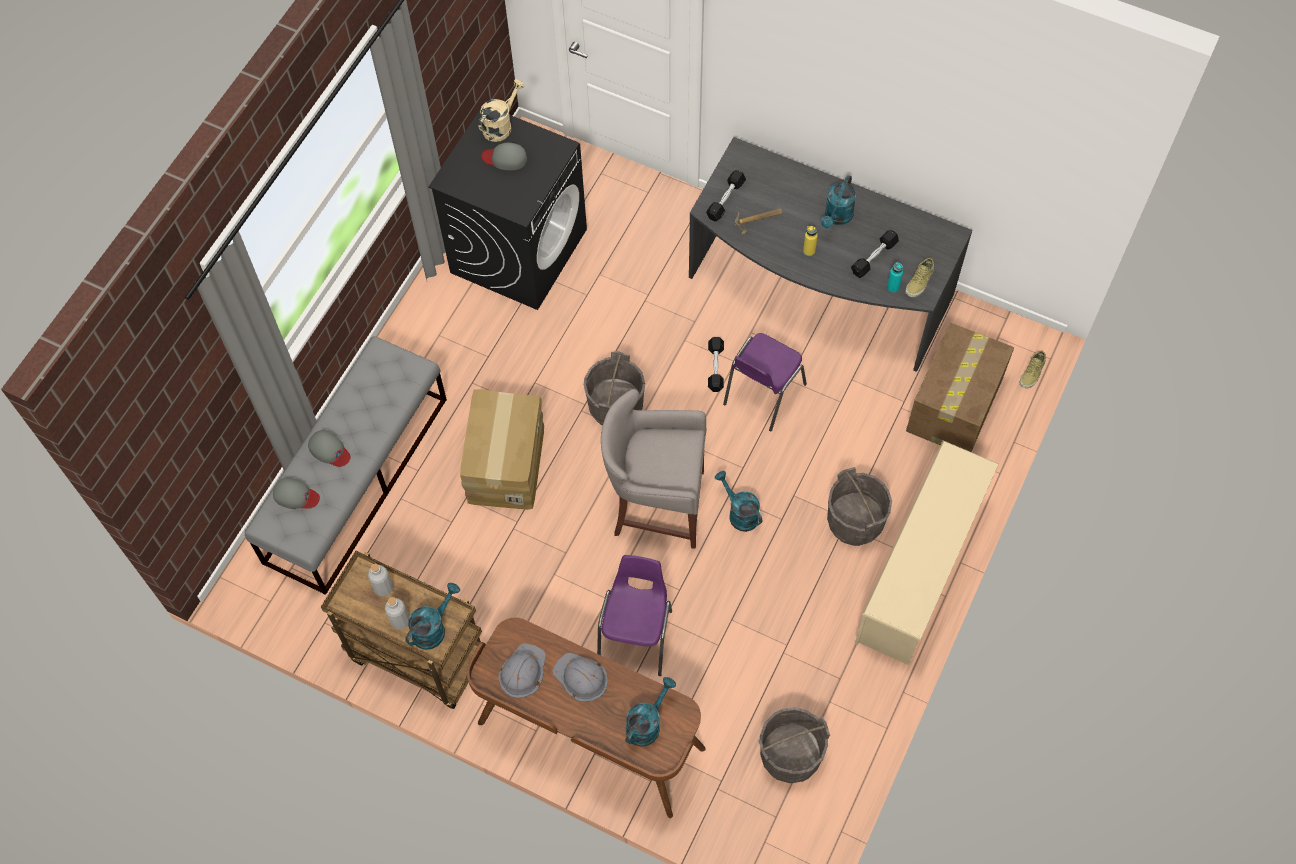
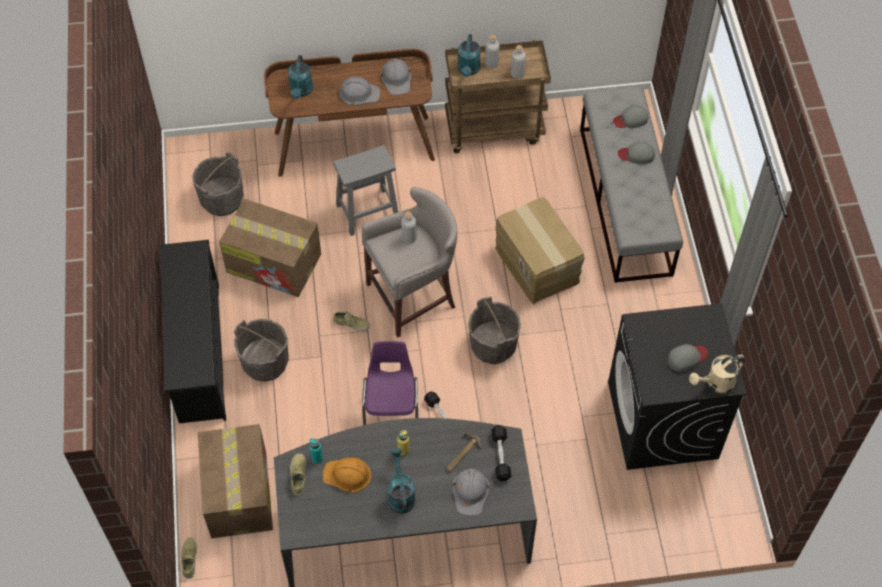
camera: 145 degrees right, 5 degrees down
beige watering can [478,79,525,142] -> beige watering can turned 60 degrees clockwise [689,355,745,393]
purple chair [597,555,672,676] -> grey stool [333,145,398,236]
turquoise watering can [715,471,763,532] -> beige shoe [333,311,370,331]
black dumbbell [851,230,899,278] -> orange hard hat [323,457,371,493]
beige shoe rack [855,441,999,665] -> black shoe rack [160,240,226,423]
none -> cardboard box [219,199,321,297]
none -> grey bottle [401,211,417,244]
none -> grey hard hat [453,468,489,516]

